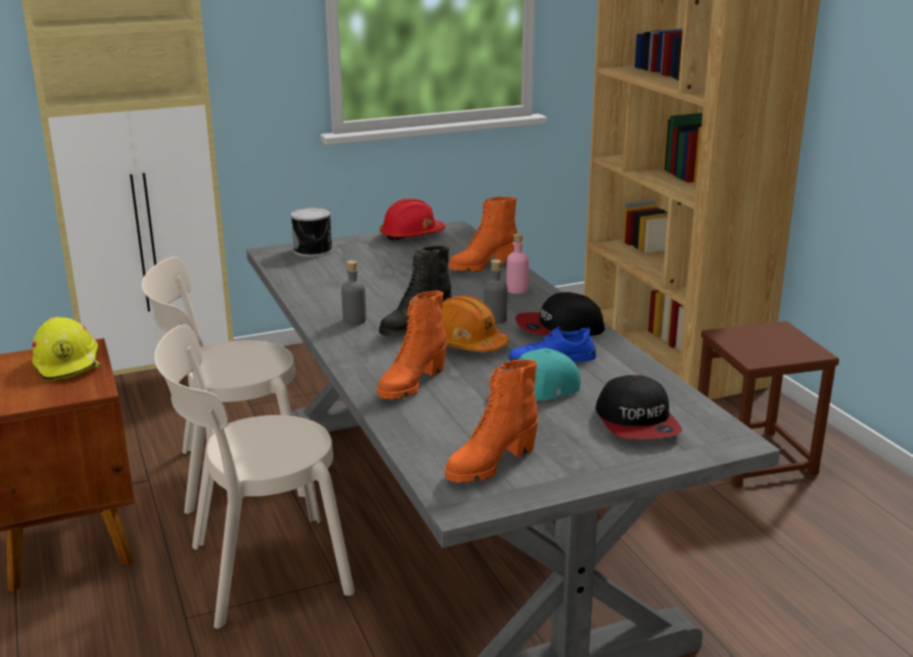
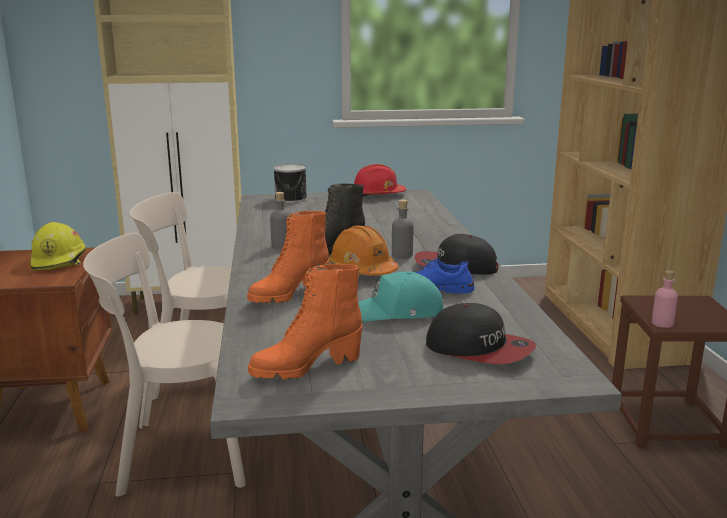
camera: 15 degrees right, 5 degrees down
orange boot [448,197,517,272] -> none
pink bottle [507,233,529,294] -> pink bottle moved to [652,270,678,328]
cap [596,375,682,439] -> cap turned 60 degrees counterclockwise [426,303,537,364]

